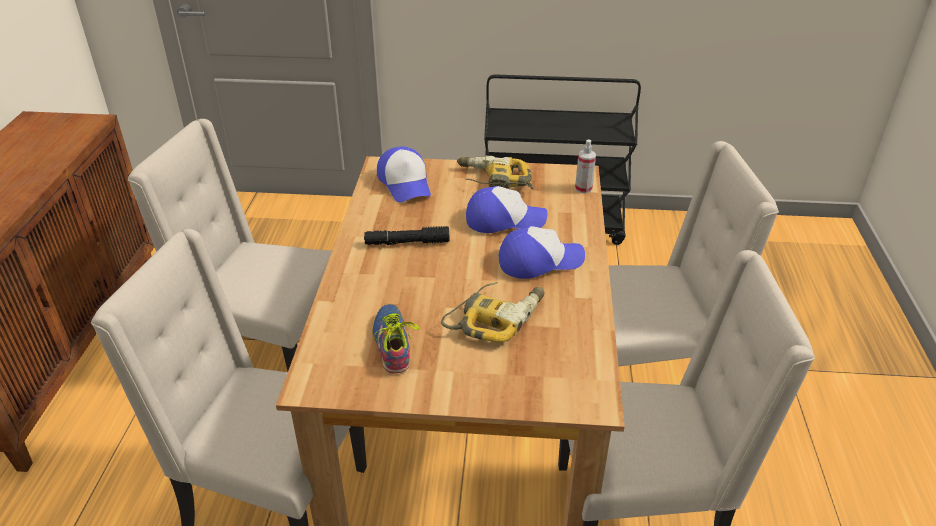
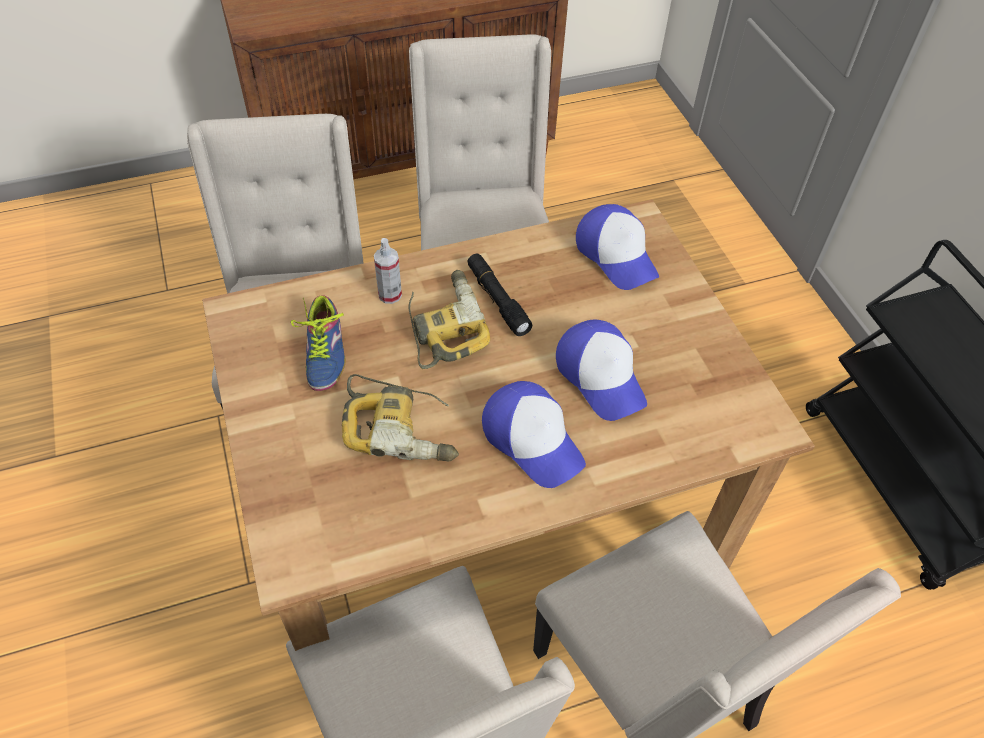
camera: 65 degrees right, 15 degrees up
shoe [372,304,420,374] -> shoe turned 120 degrees clockwise [291,295,346,391]
cap [377,147,431,202] -> cap turned 75 degrees counterclockwise [576,204,659,290]
power drill [457,156,534,189] -> power drill moved to [408,270,490,369]
spray bottle [575,139,596,194] -> spray bottle moved to [374,238,402,304]

